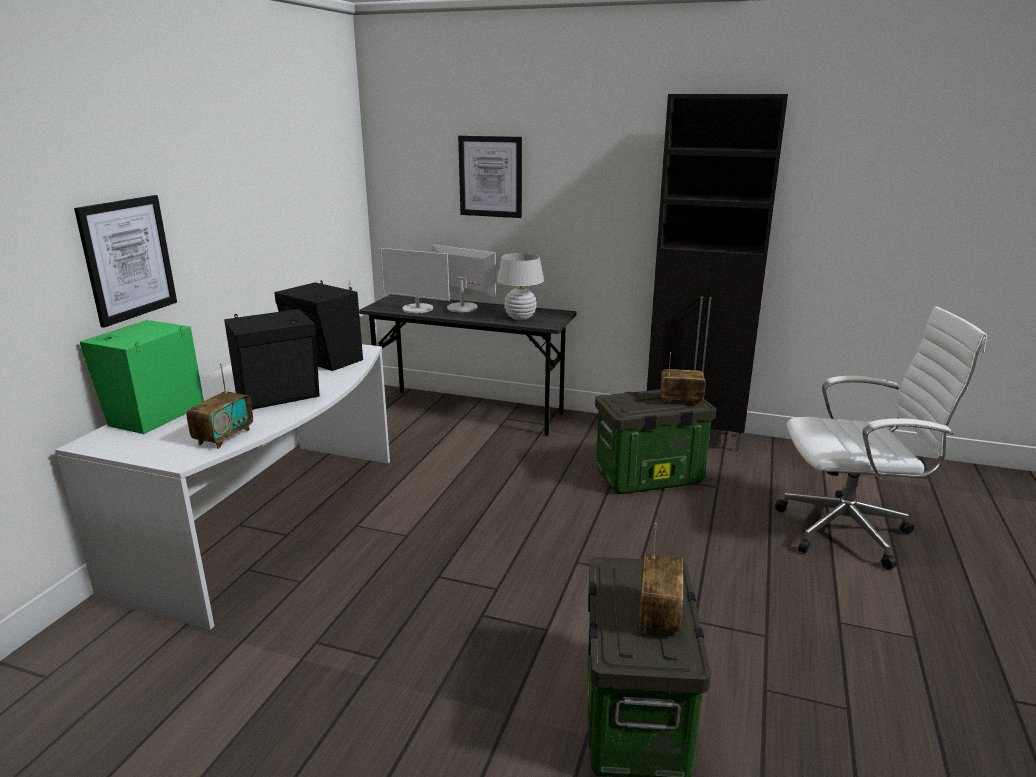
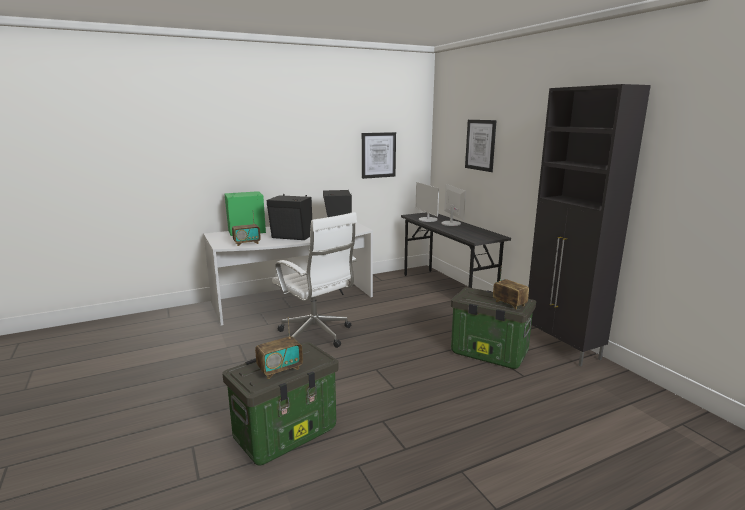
camera: 45 degrees right, 5 degrees down
picture [74,195,177,328] -> picture moved to [362,132,396,179]
white table lamp [497,253,544,320] -> none
white office chair [775,306,987,569] -> white office chair moved to [272,212,357,348]

